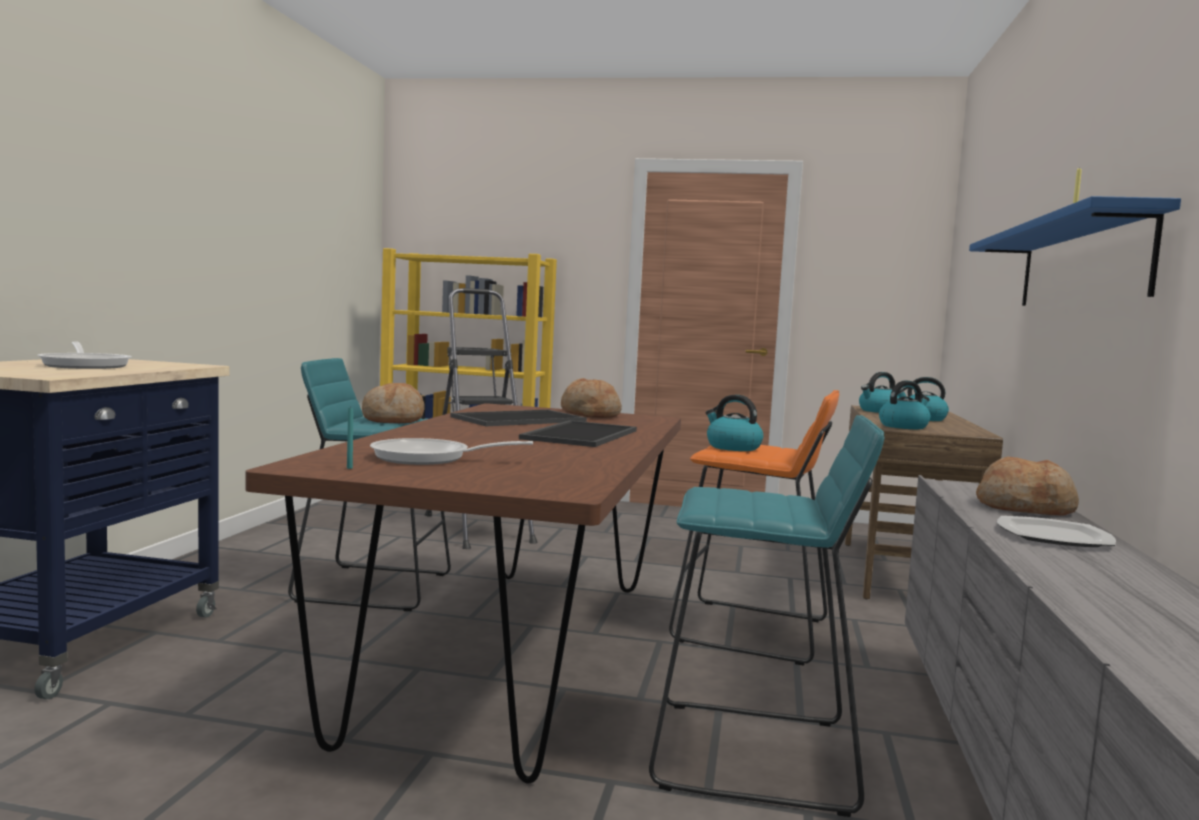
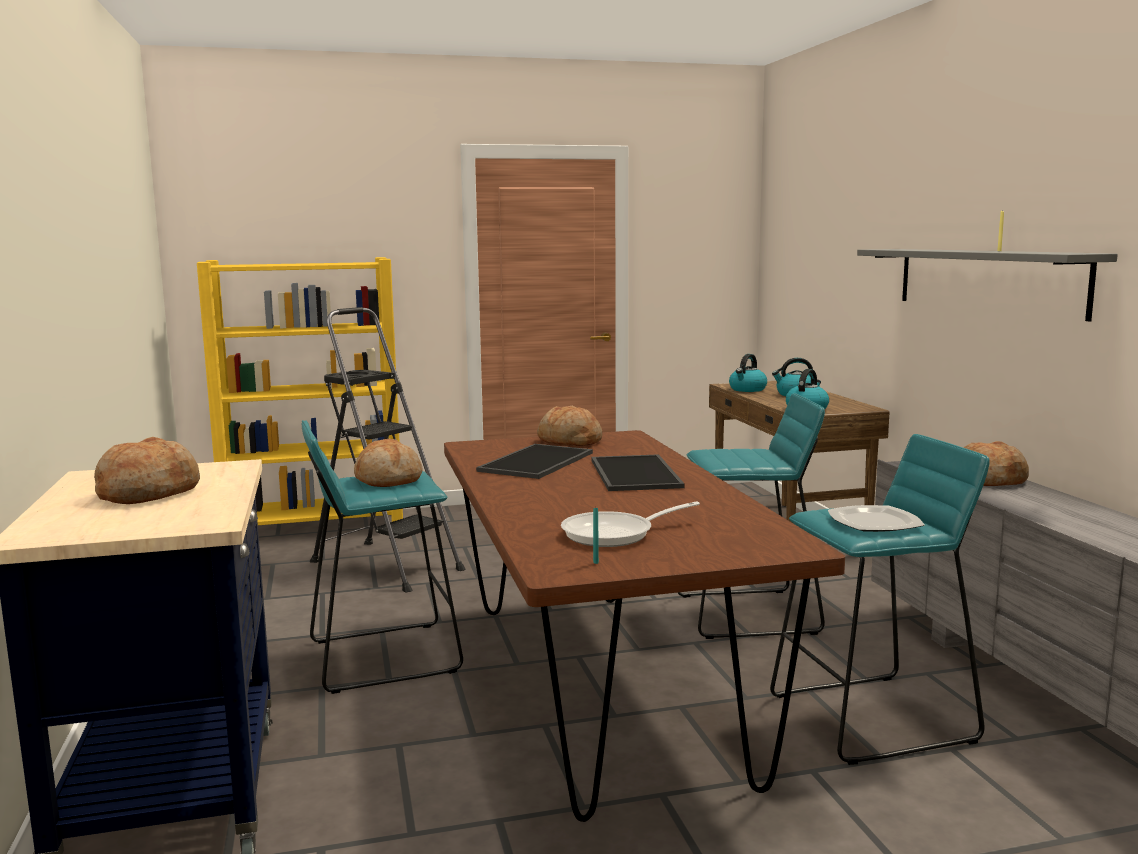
camera: 25 degrees left, 5 degrees up
frying pan [37,341,132,369] -> bread [94,437,200,504]
orange stool [669,390,839,666] -> turquoise stool [678,393,825,639]
kettle [706,395,763,451] -> none
blue shelf [969,196,1181,306] -> grey shelf [857,249,1118,321]
plate [997,516,1116,547] -> plate moved to [828,505,925,532]

